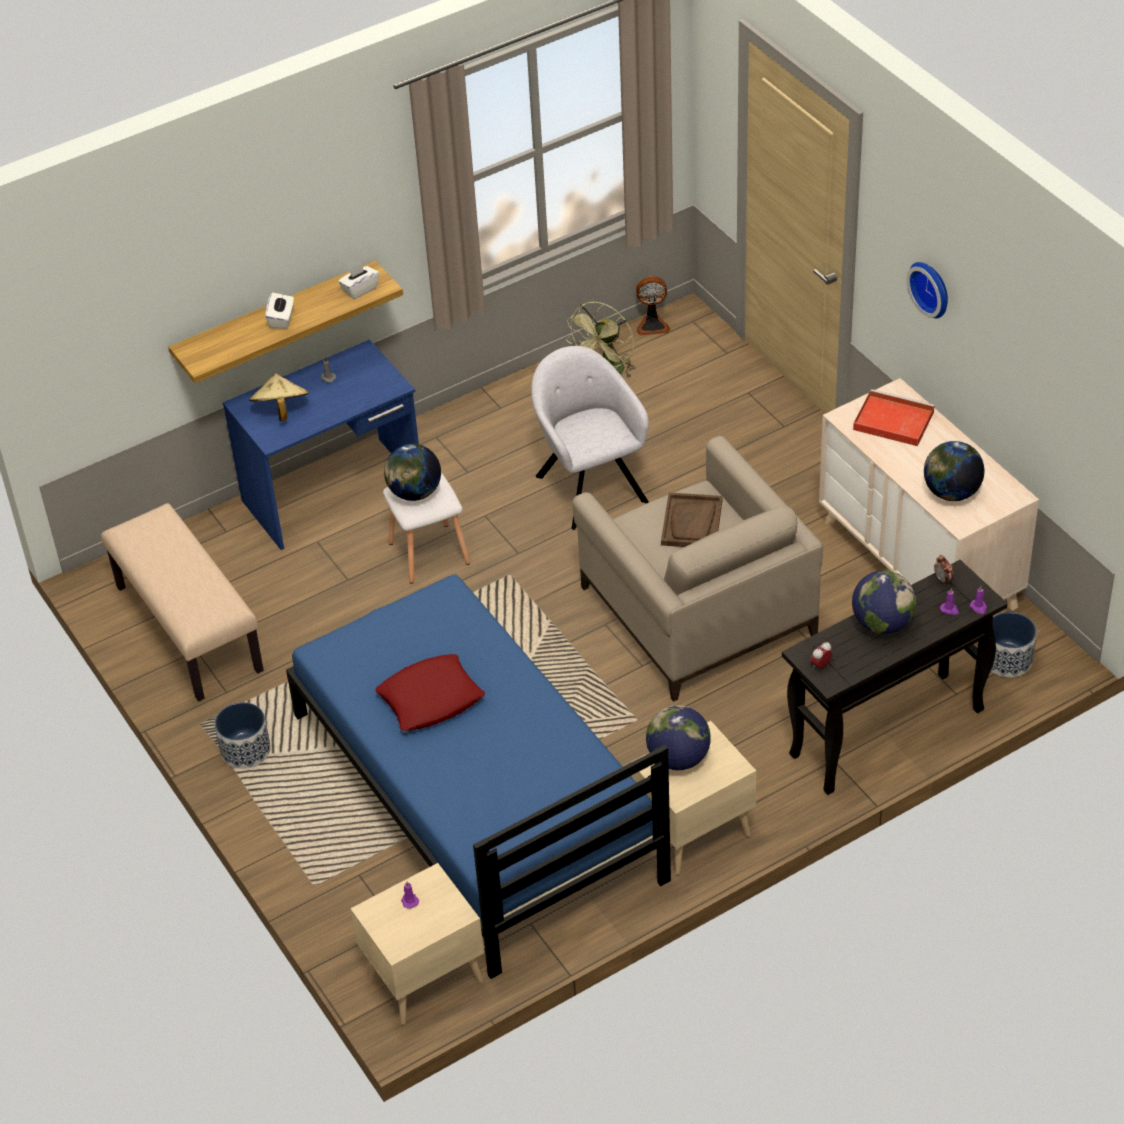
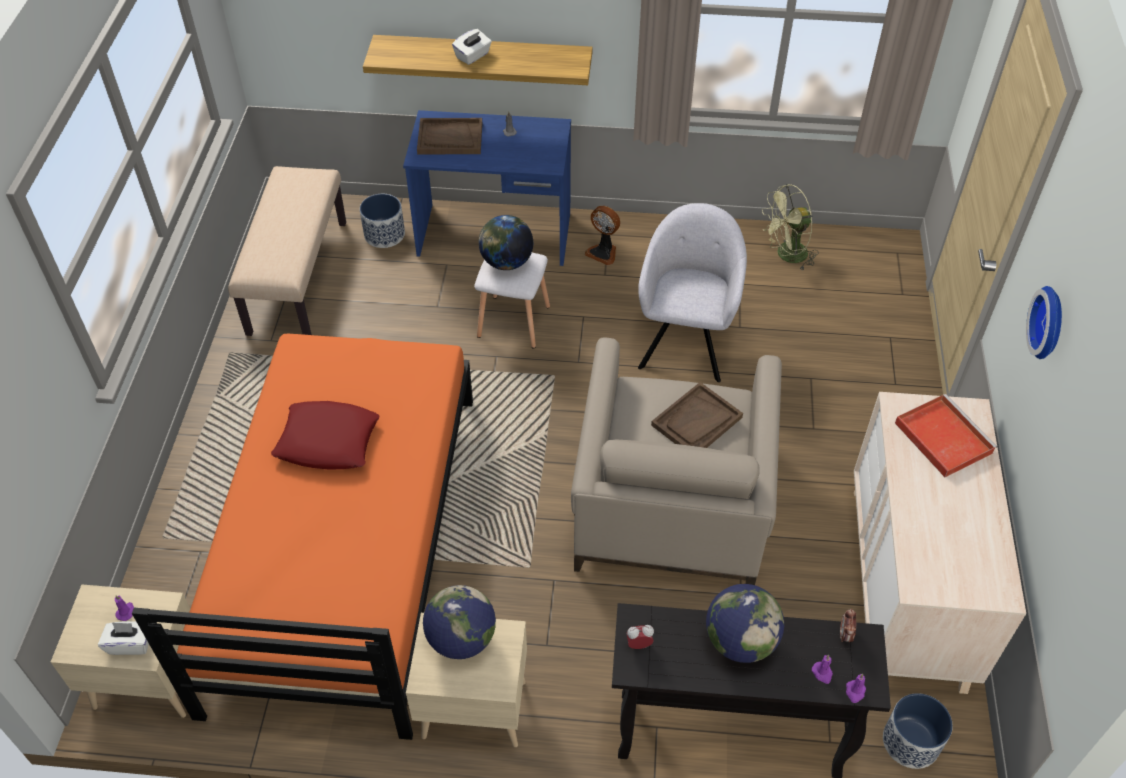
camera: 35 degrees right, 5 degrees up
planter [214,702,271,769] -> planter moved to [360,194,405,248]
beige hat [249,374,309,421] -> brown tray [417,118,482,154]
blue bed [286,574,671,979] -> orange bed [132,334,473,740]
white tissue box [338,263,379,299] -> white tissue box moved to [98,621,149,655]
fan [636,276,670,335] -> fan moved to [585,206,620,265]
globe [924,441,984,501] -> none

